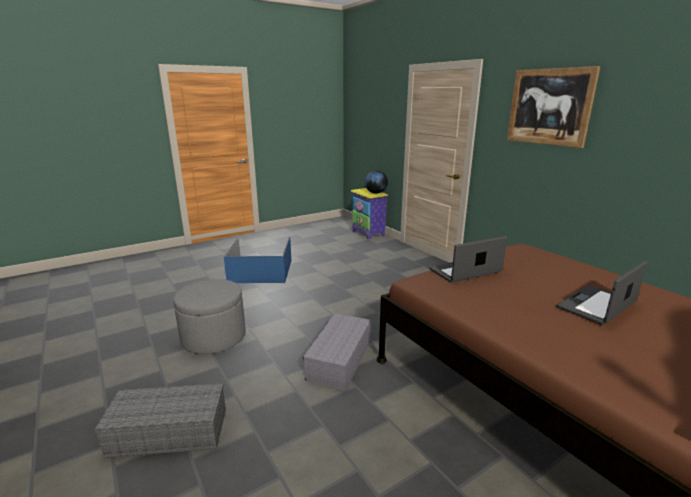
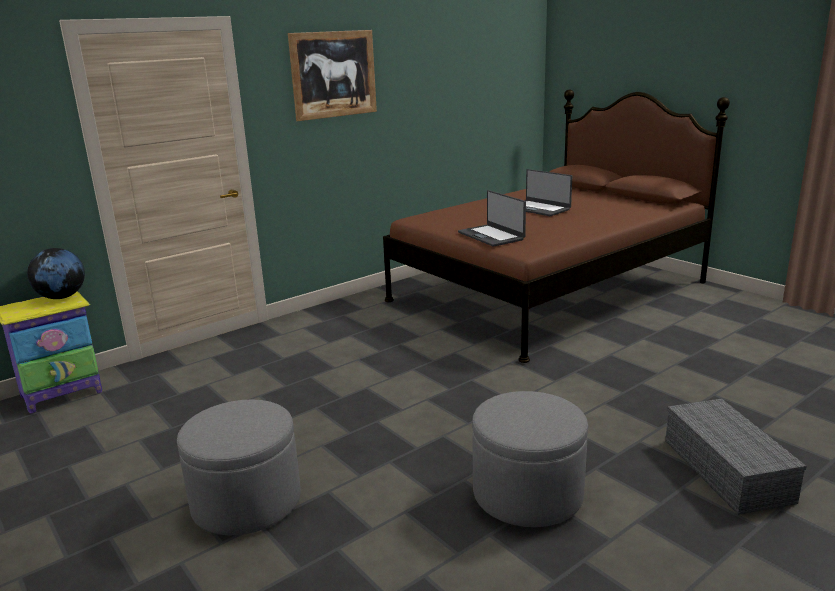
camera: 95 degrees left, 0 degrees up
blue storage box [224,237,291,283] -> grey ottoman [177,399,301,536]
grey storage box [303,313,371,391] -> none

